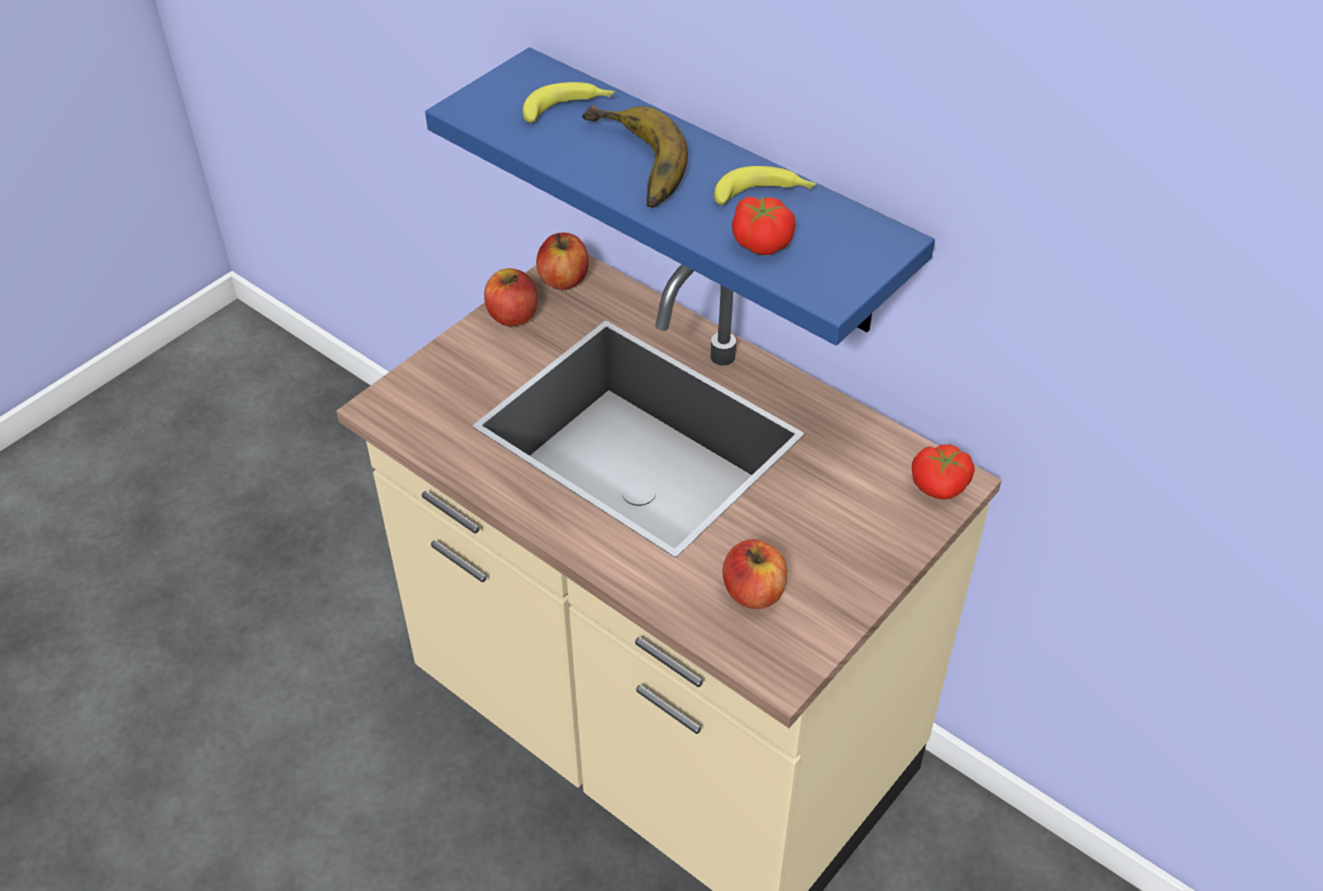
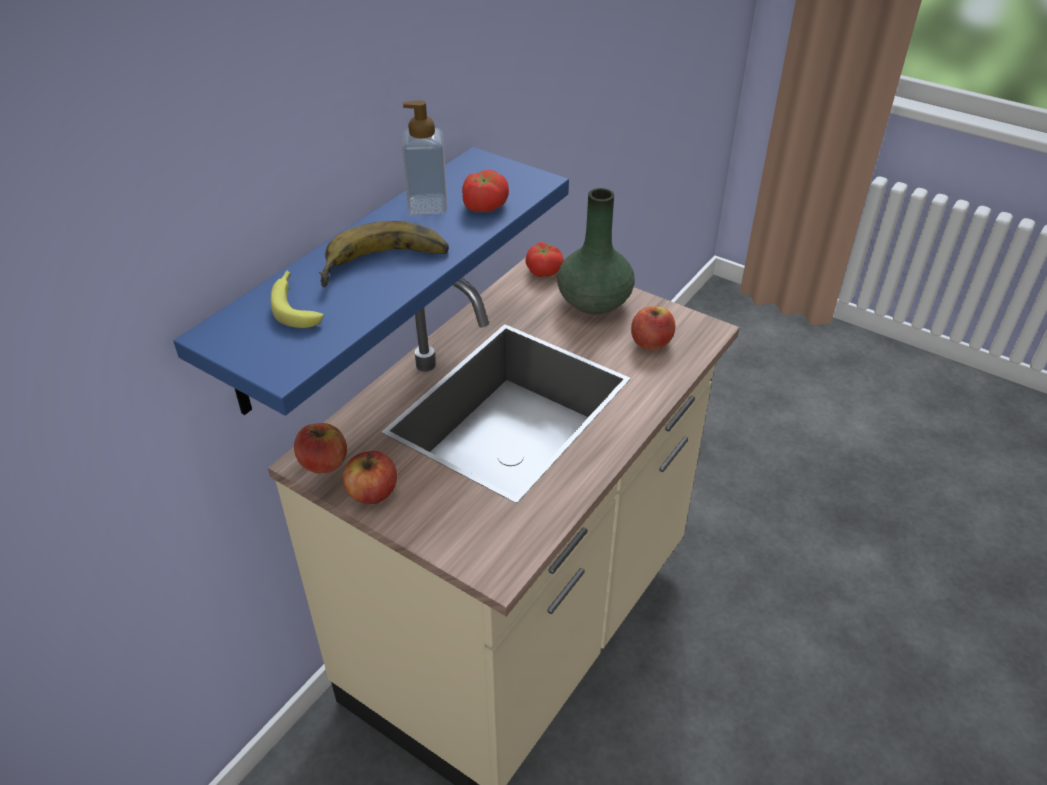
camera: 95 degrees left, 5 degrees down
banana [714,166,817,205] -> soap dispenser [402,100,447,215]
none -> green vase [557,188,635,315]

